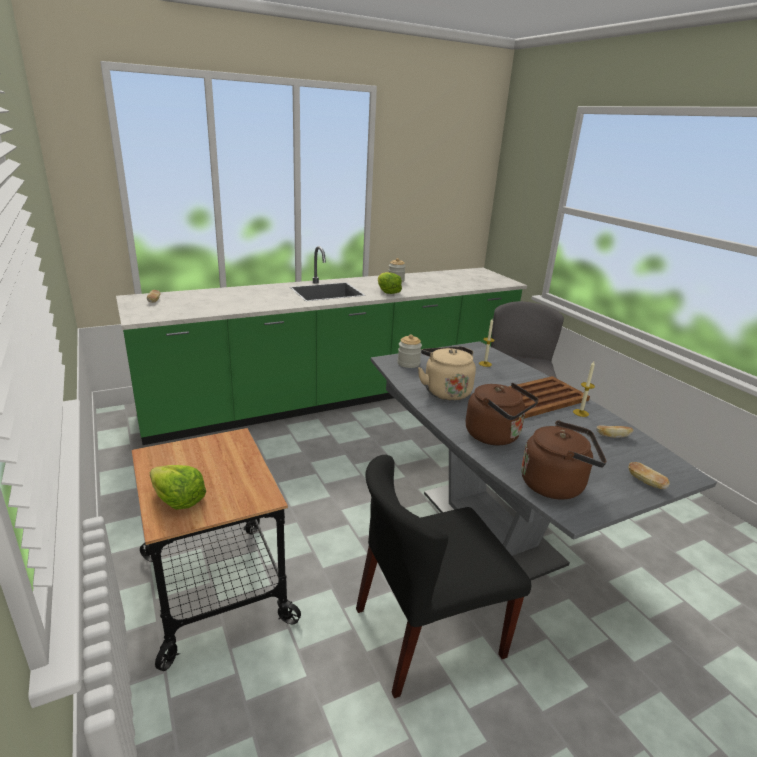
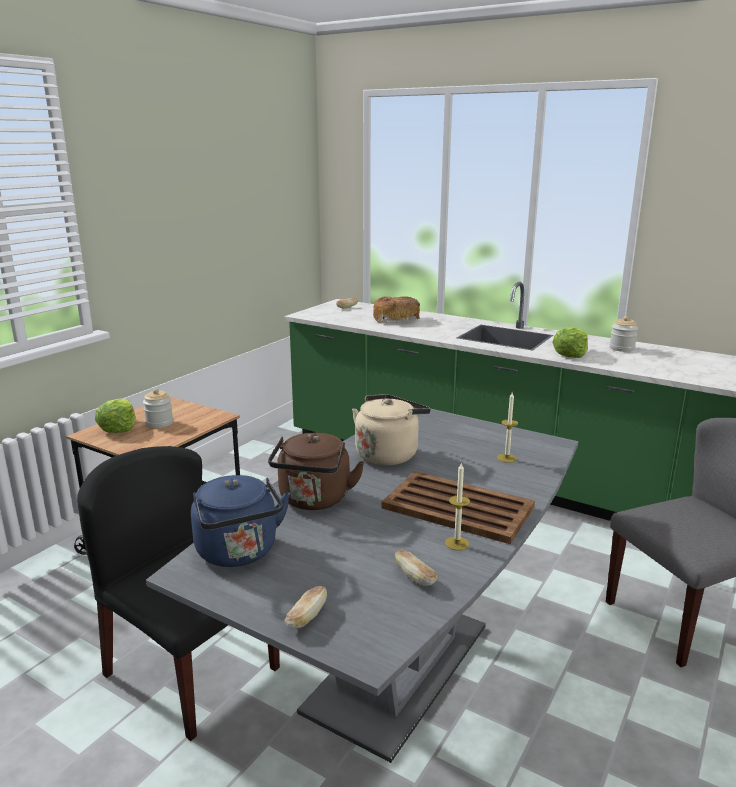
camera: 60 degrees right, 5 degrees down
jar [398,334,422,368] -> jar moved to [143,389,173,428]
brown kettle [521,421,606,500] -> blue kettle [191,475,290,567]
none -> bread [373,296,420,323]

